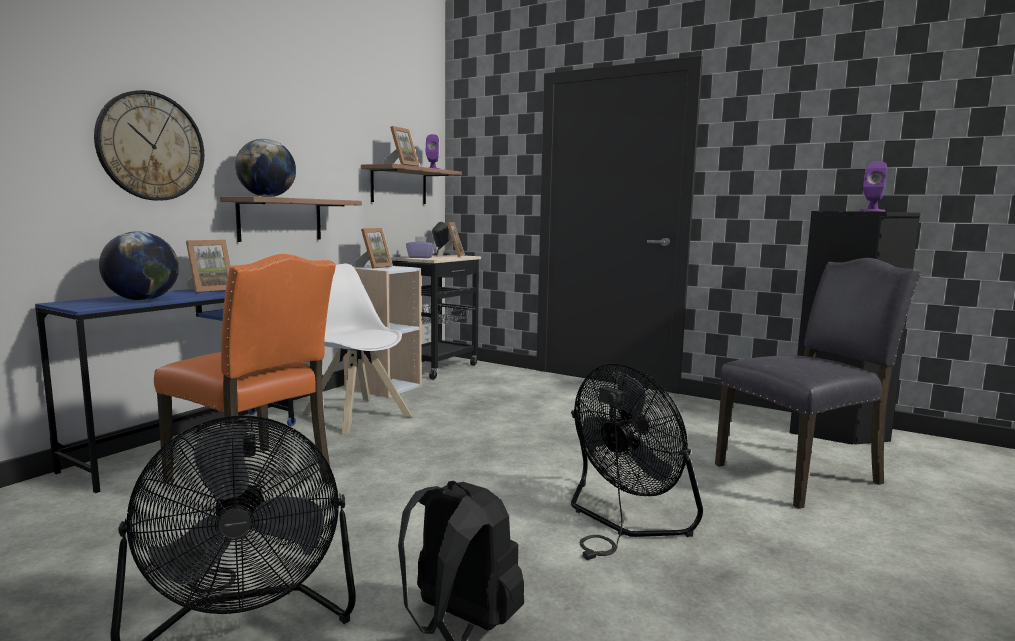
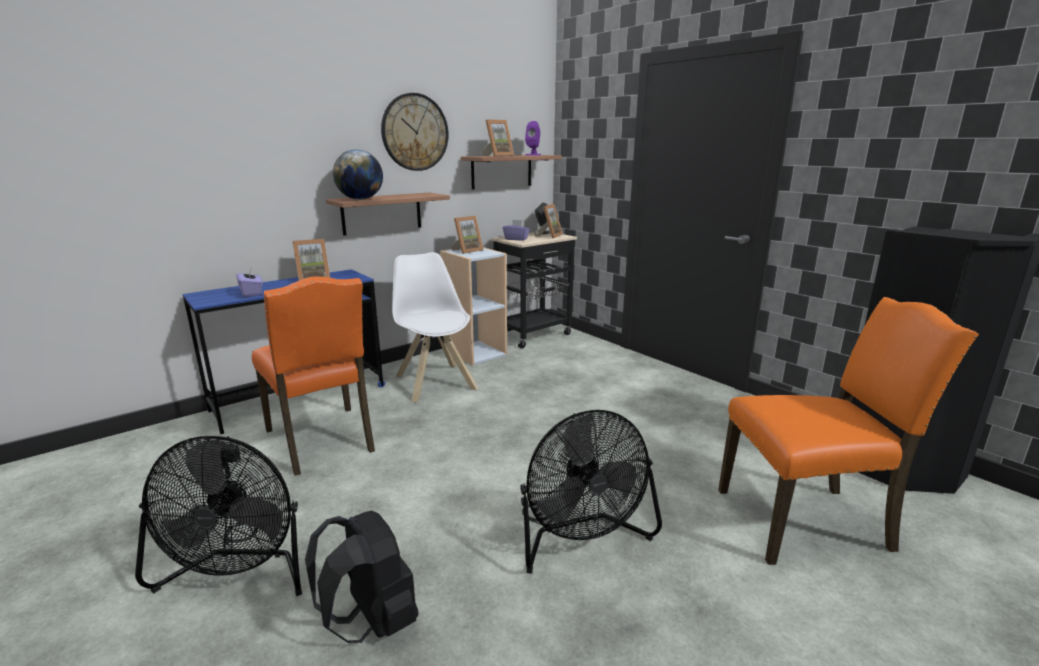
camera: 20 degrees right, 10 degrees up
wall clock [94,90,204,201] -> wall clock moved to [381,93,449,171]
globe [99,231,179,301] -> purple tissue box [236,269,263,297]
black fan [571,364,703,560] -> black fan turned 90 degrees clockwise [520,410,662,574]
grey chair [715,258,921,509] -> orange chair [718,297,979,565]
purple speaker [859,161,887,212] -> none

